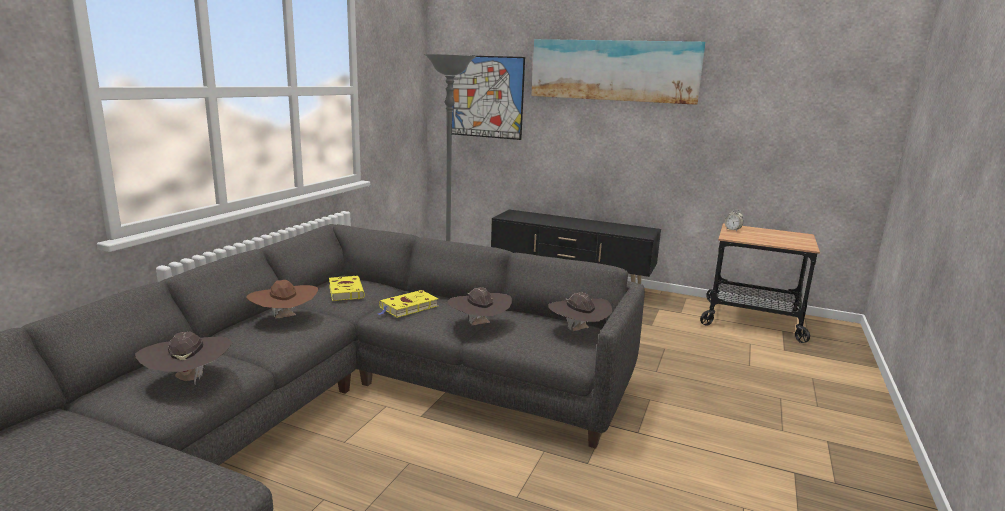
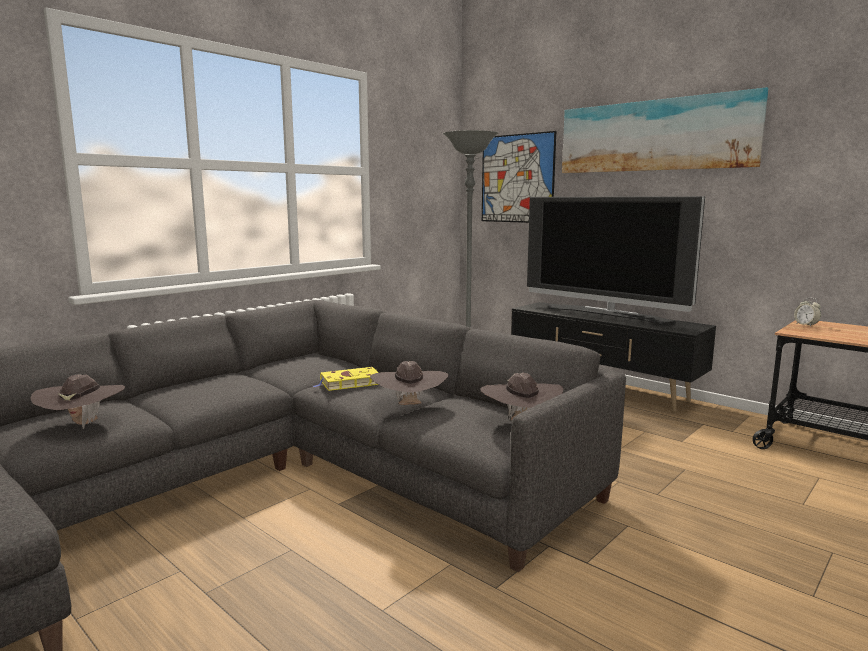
camera: 20 degrees right, 5 degrees down
brown hat [246,280,318,318] -> none
yellow book [329,276,365,301] -> none
none -> television [527,196,705,325]

